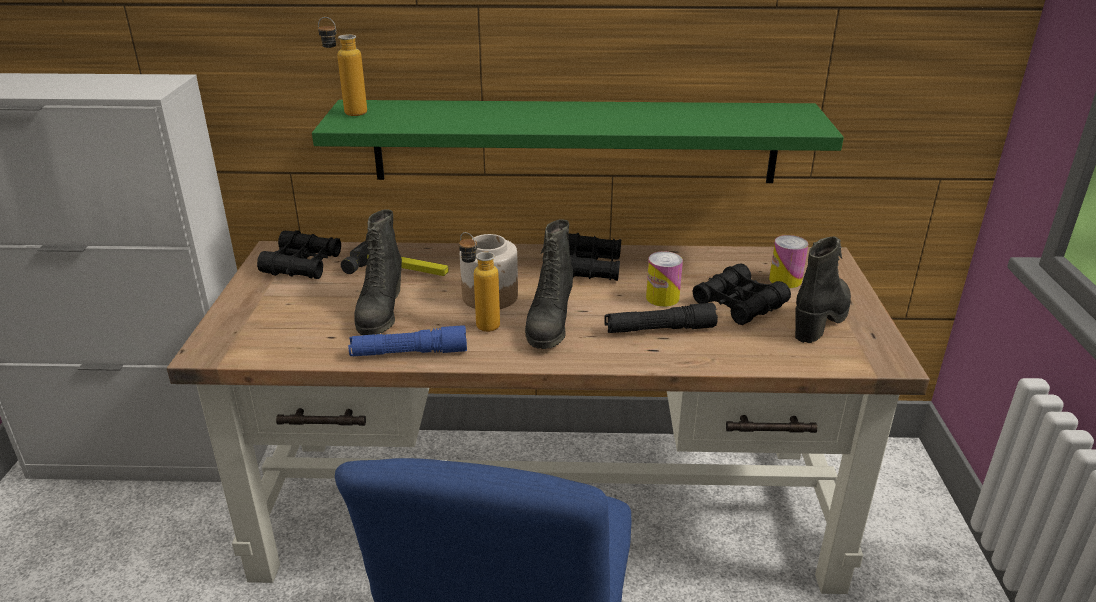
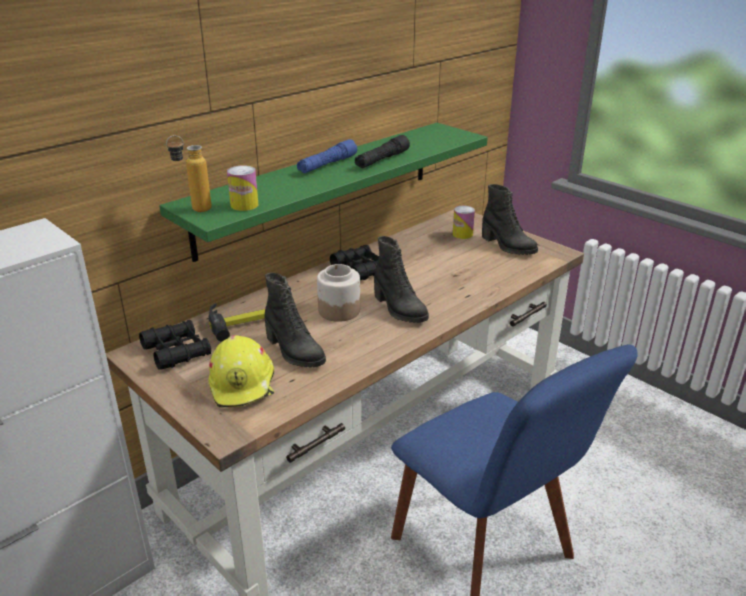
camera: 45 degrees left, 0 degrees up
blue flashlight [348,325,467,356] -> blue flashlight moved to [297,139,357,173]
bottle [459,232,500,332] -> none
black flashlight [604,303,718,333] -> black flashlight moved to [355,135,410,168]
can [646,251,683,307] -> can moved to [227,165,258,211]
black binoculars [693,263,791,325] -> none
black boot [795,236,851,343] -> black boot turned 150 degrees clockwise [482,184,538,255]
none -> yellow hard hat [208,335,274,408]

